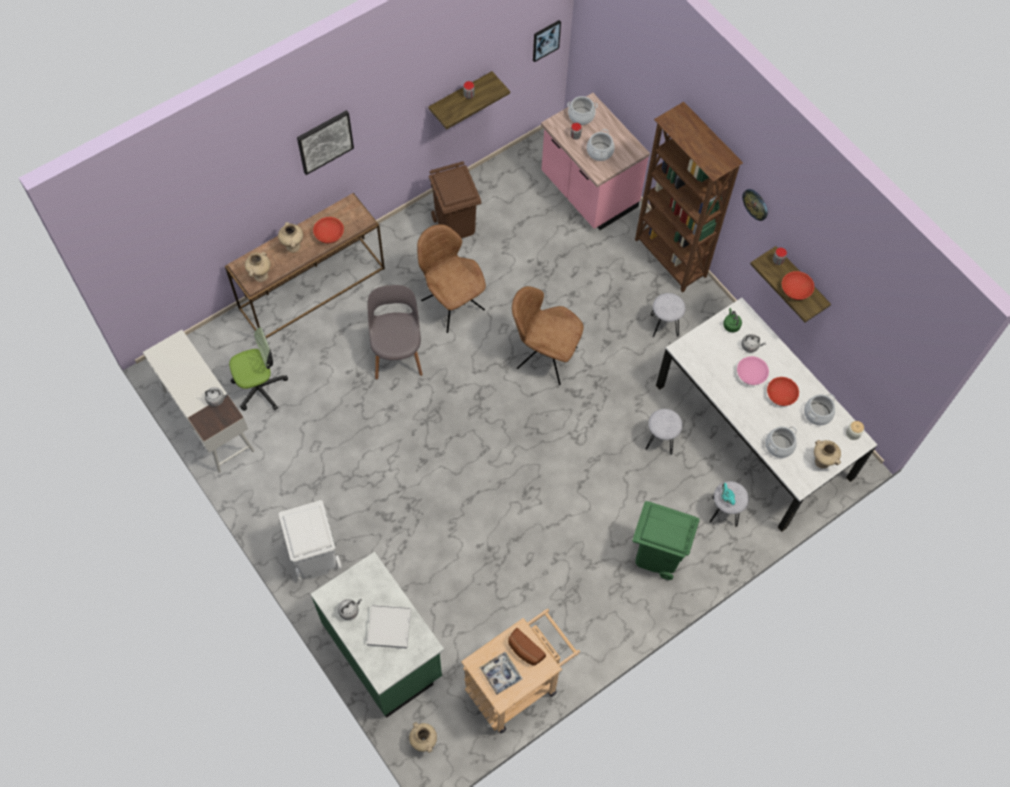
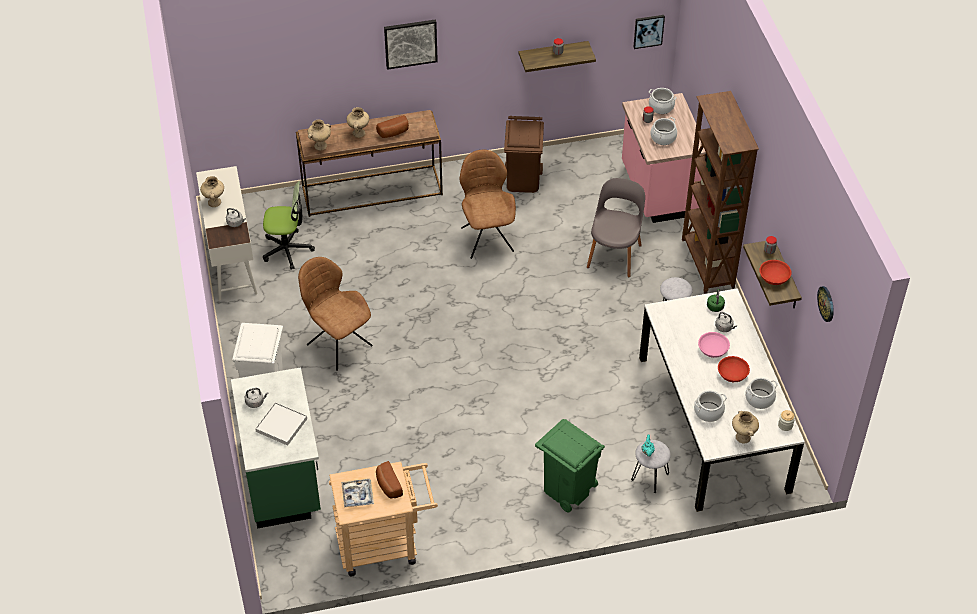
camera: 25 degrees right, 15 degrees down
red bowl [313,217,344,243] -> bread [376,115,409,138]
grey chair [367,285,423,380] -> grey chair moved to [587,178,645,277]
beige vase [409,722,437,753] -> beige vase moved to [200,176,224,207]
brown chair [512,286,584,385] -> brown chair moved to [298,257,373,371]
grey stool [645,409,683,455] -> none
wall clock [742,189,768,221] -> wall clock moved to [817,286,834,322]

